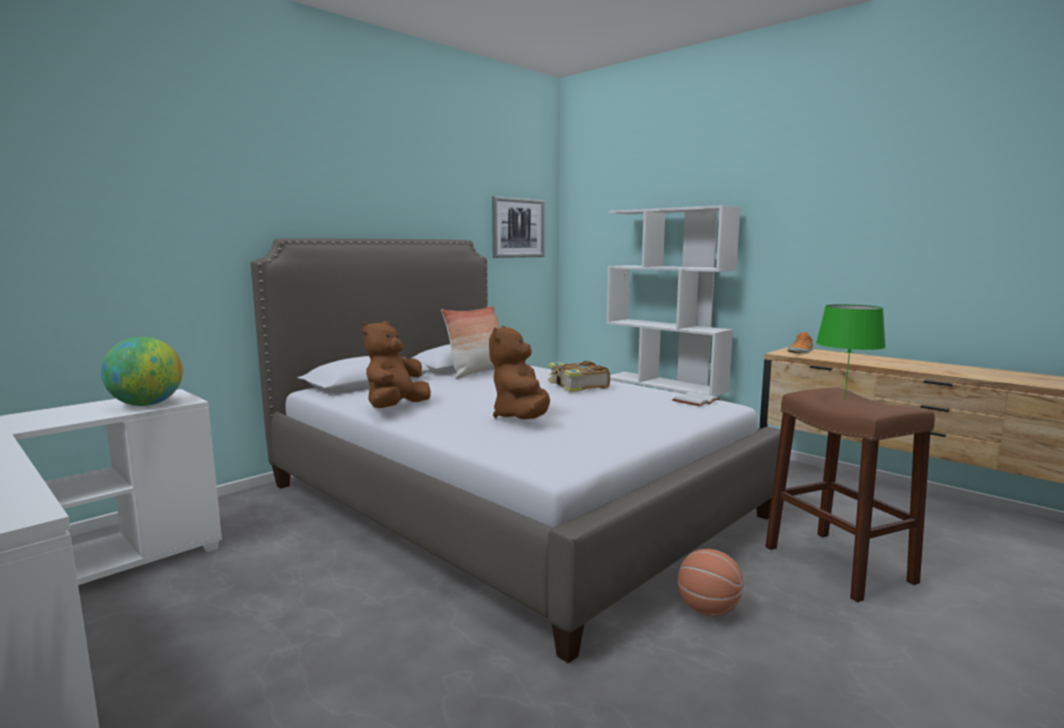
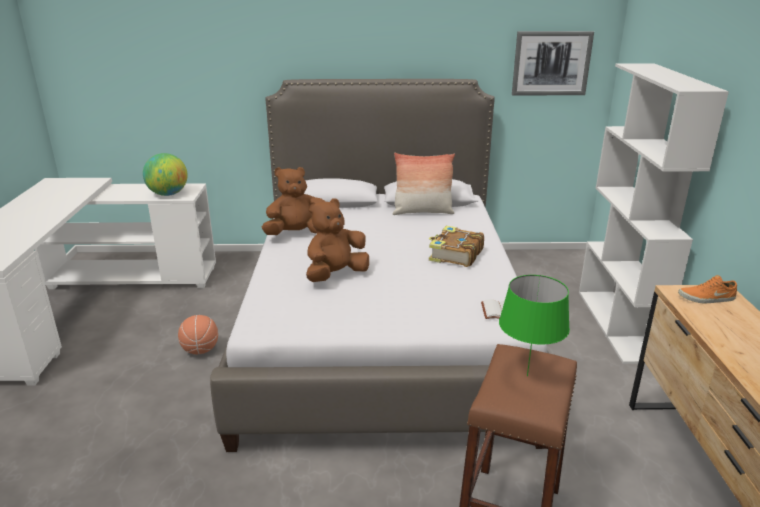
camera: 45 degrees right, 15 degrees up
basketball [678,549,743,616] -> basketball moved to [178,315,218,354]

